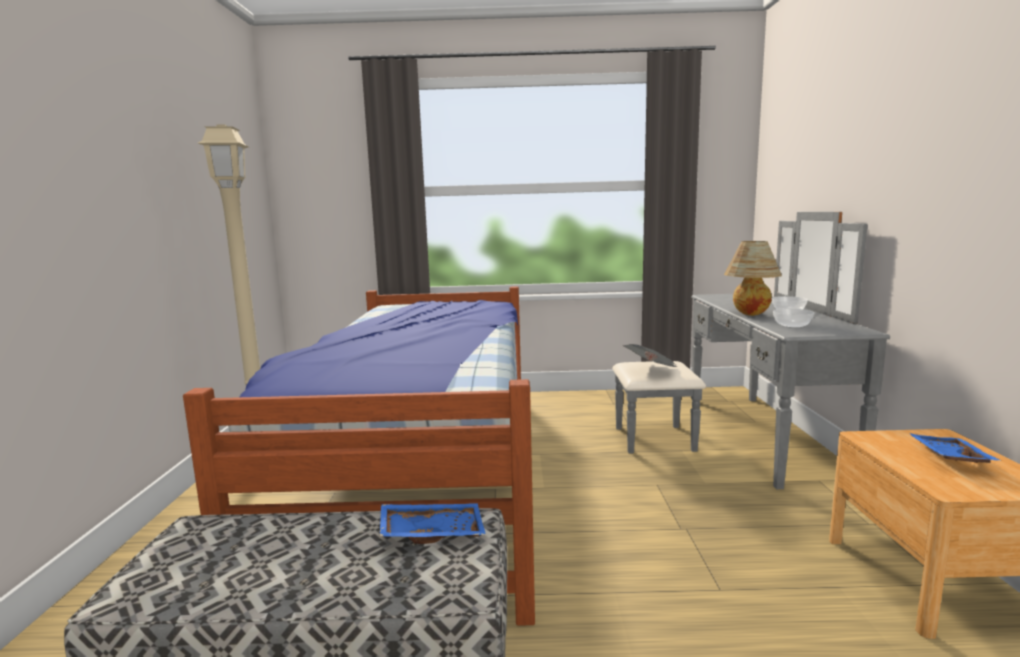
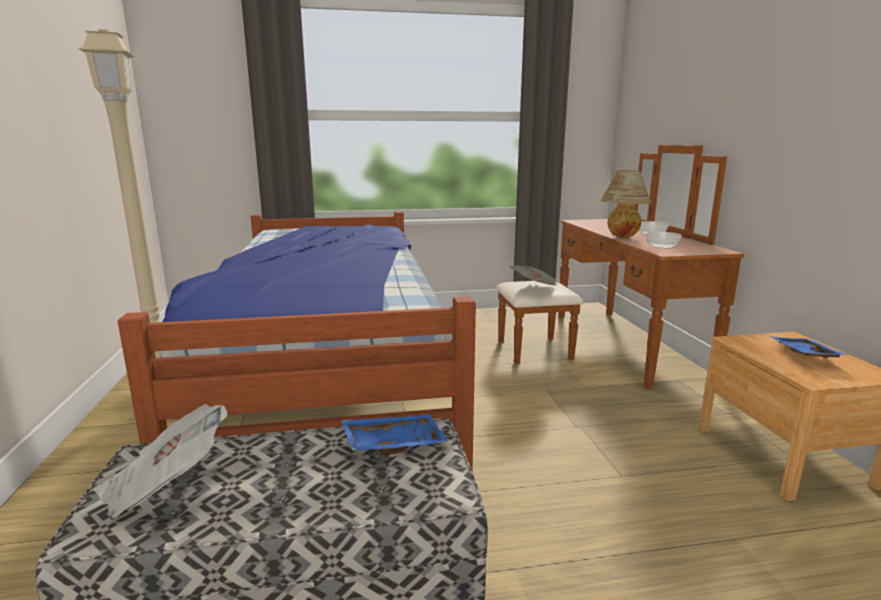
camera: 10 degrees left, 5 degrees up
grey dresser [612,212,890,489] -> brown dresser [496,145,744,389]
none -> newspaper [97,404,228,519]

